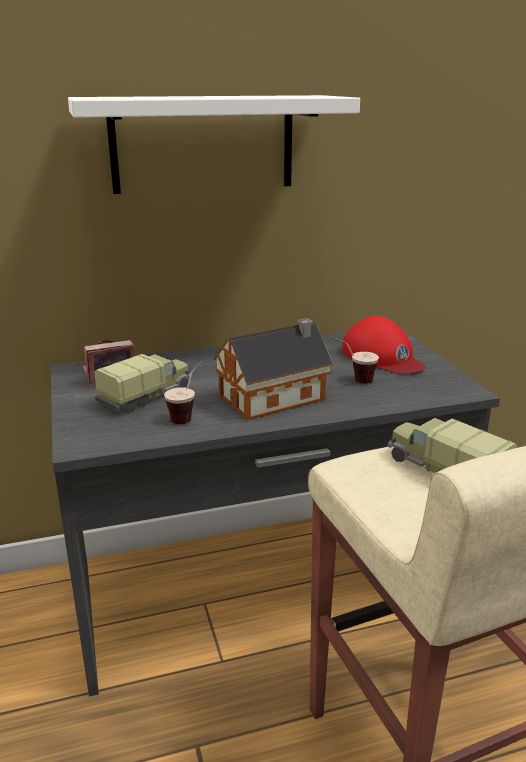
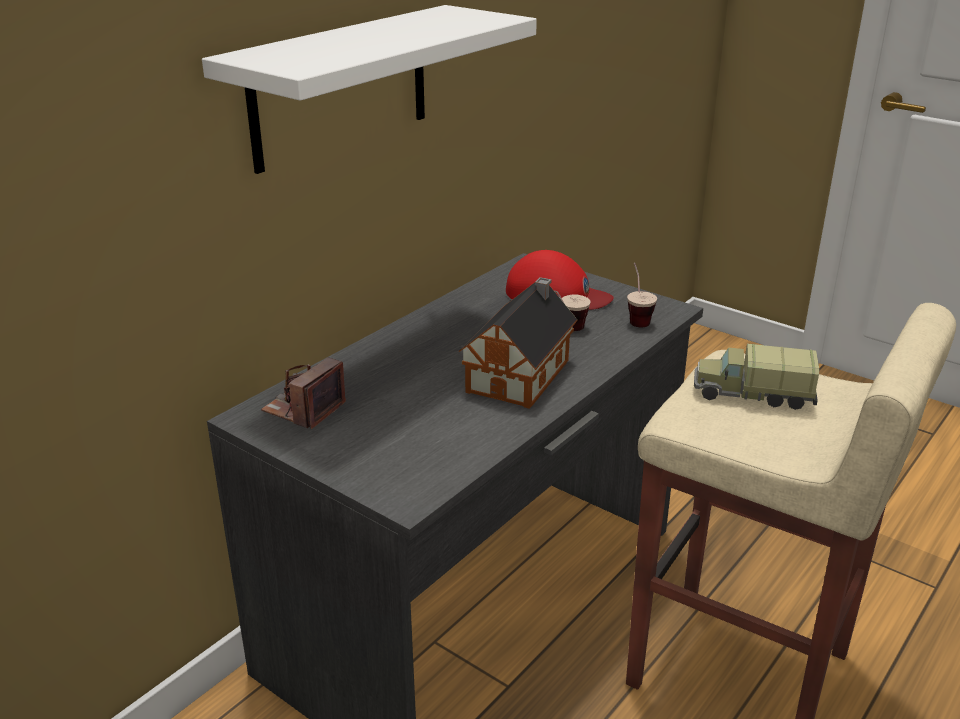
camera: 35 degrees left, 5 degrees up
toy truck [94,354,192,412] -> none
cup [164,361,202,424] -> cup moved to [627,263,657,327]

